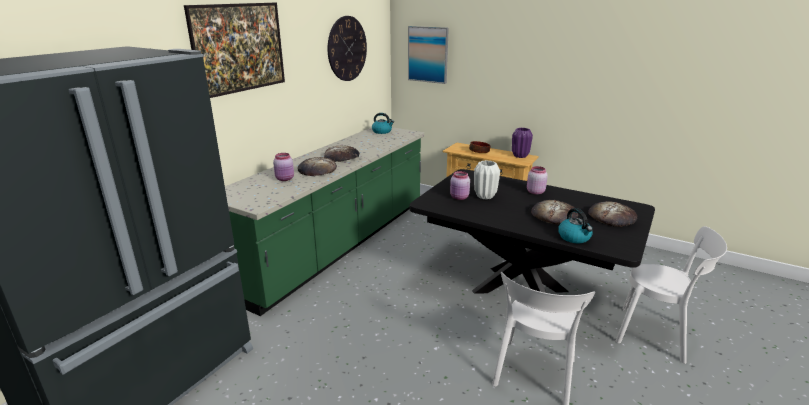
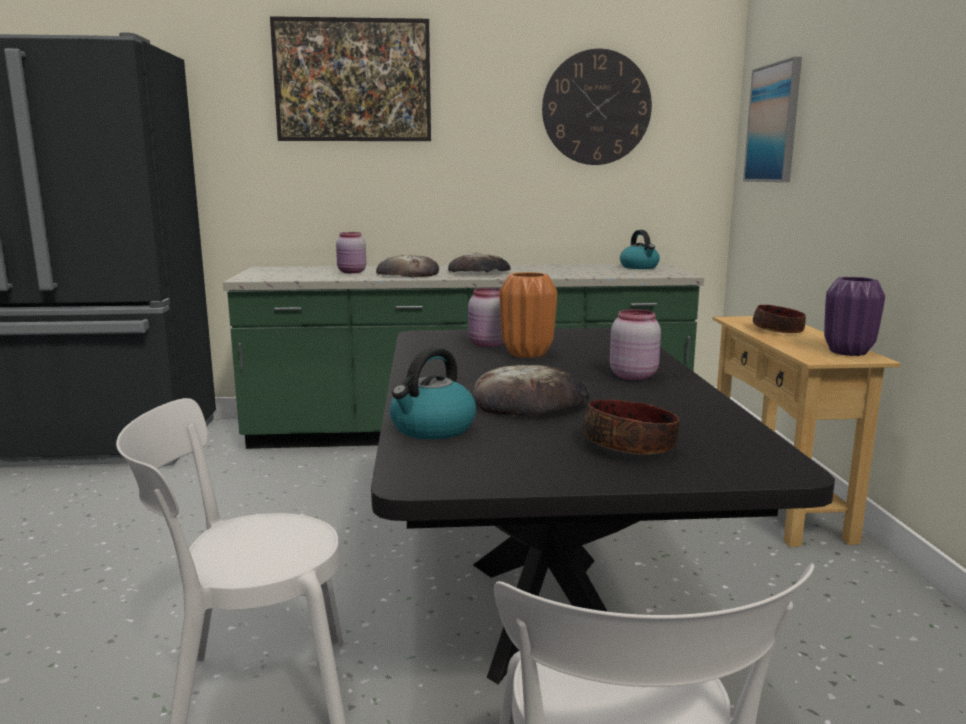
camera: 55 degrees right, 10 degrees down
white vase [474,160,500,200] -> orange vase [500,272,557,358]
bread [588,201,637,227] -> bowl [583,400,679,455]

